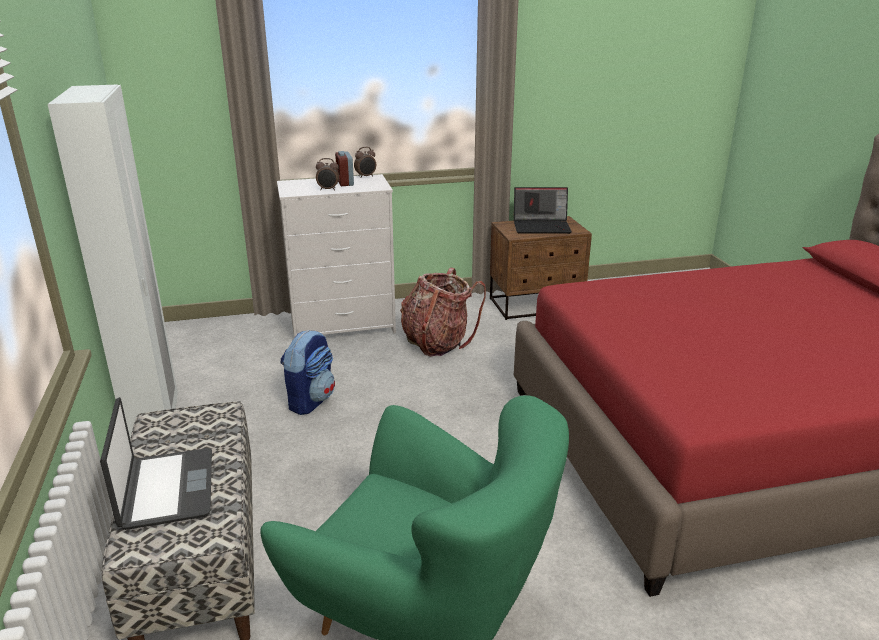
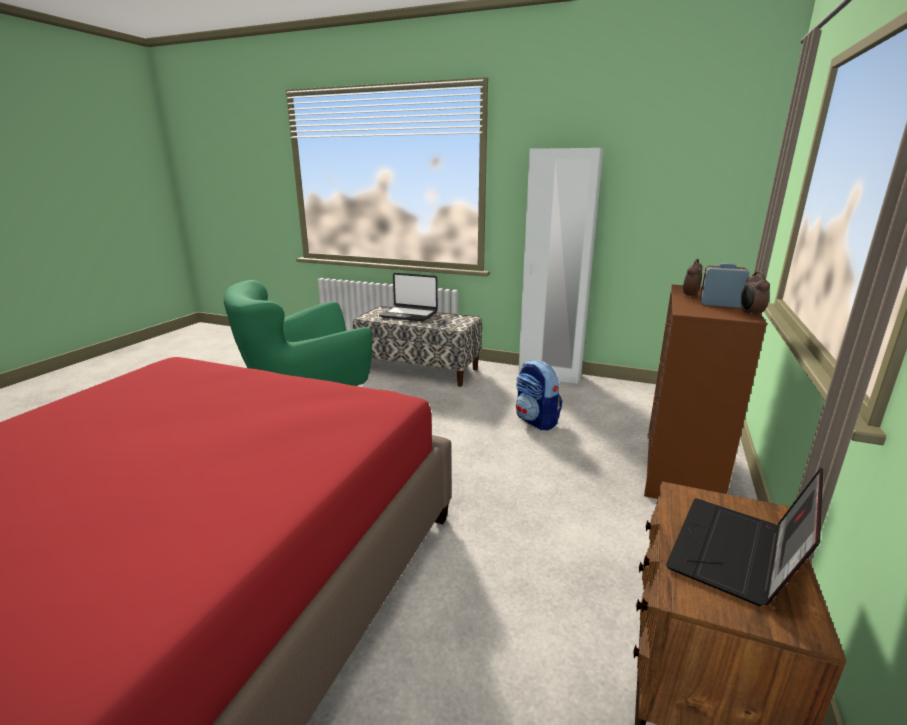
camera: 125 degrees right, 5 degrees down
white dresser [277,174,396,338] -> brown dresser [644,284,767,499]
backpack [400,268,486,357] -> none

